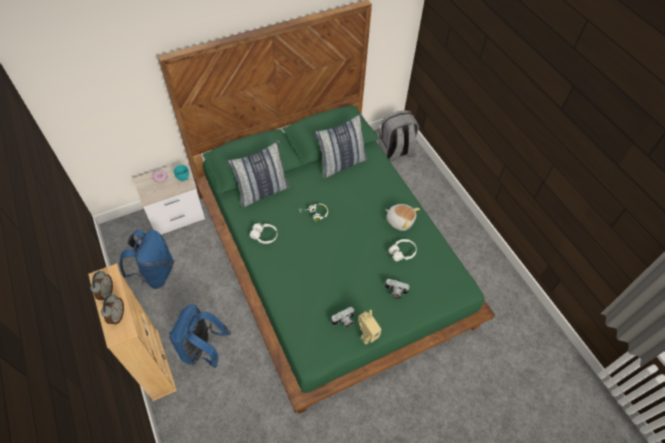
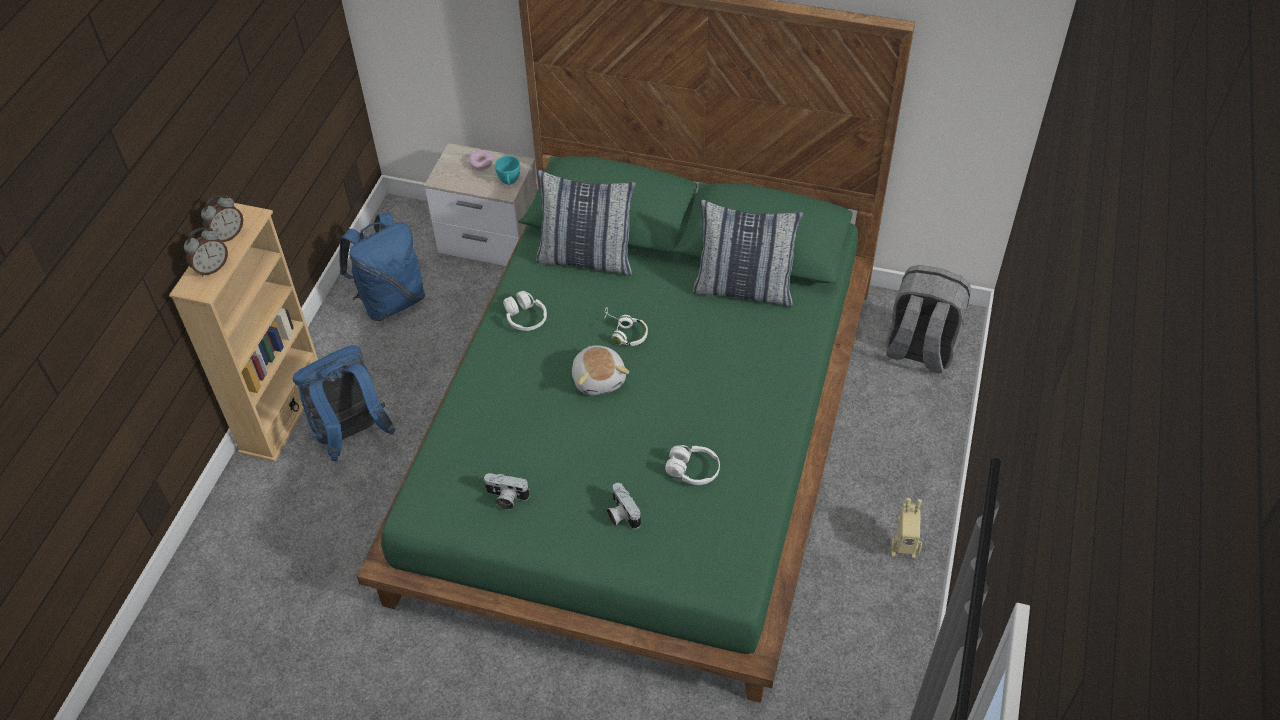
camera: 45 degrees right, 5 degrees down
toy robot [358,310,381,345] -> toy robot moved to [891,498,922,558]
plush toy [385,204,420,231] -> plush toy moved to [572,345,629,395]

